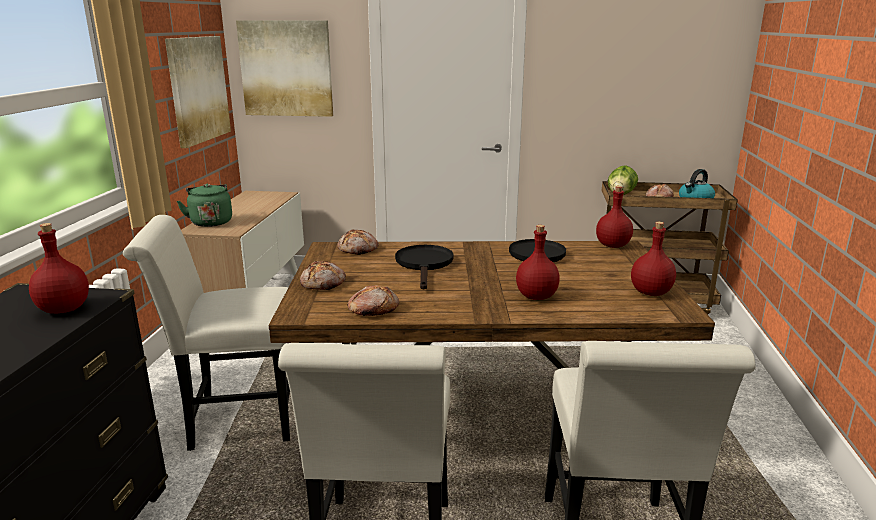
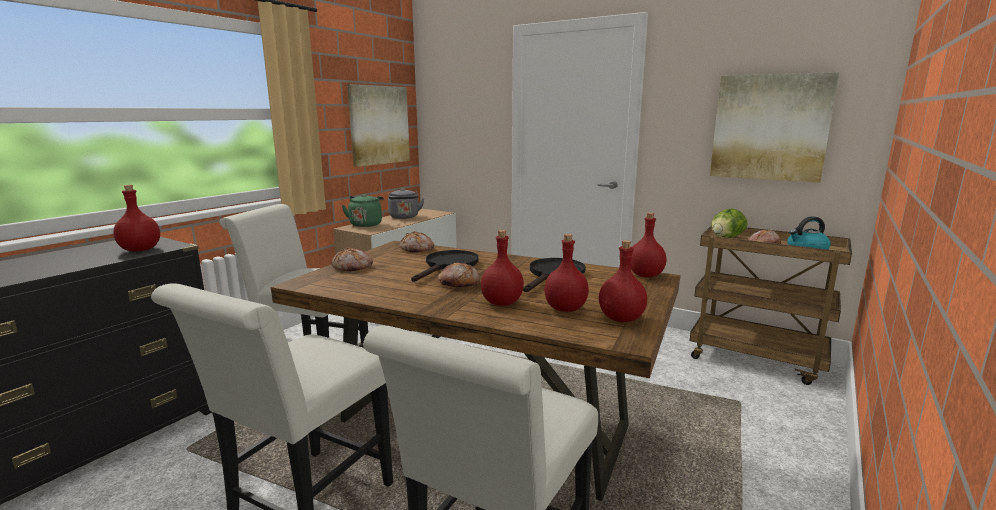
camera: 25 degrees right, 5 degrees down
picture [236,21,333,117] -> picture moved to [710,72,839,183]
bread [347,285,399,316] -> bread moved to [437,263,480,287]
none -> grey kettle [388,188,424,219]
none -> red bottle [544,234,589,312]

